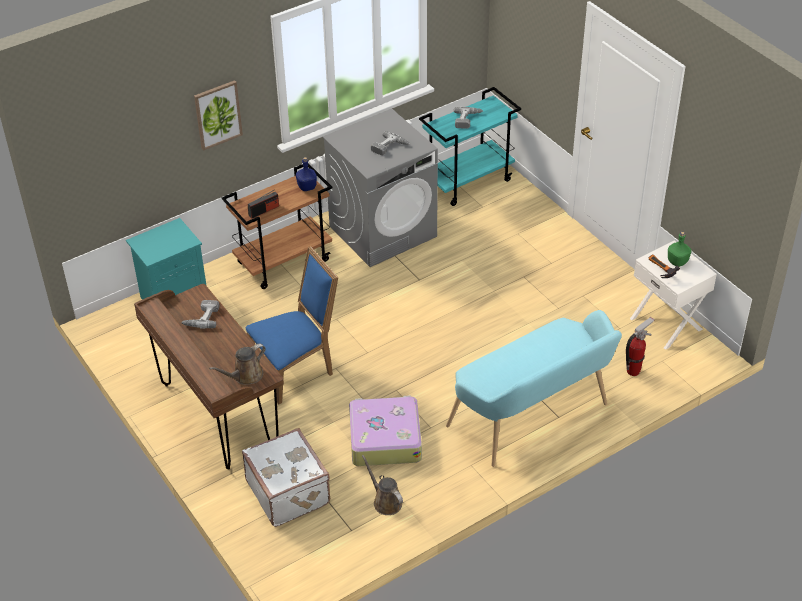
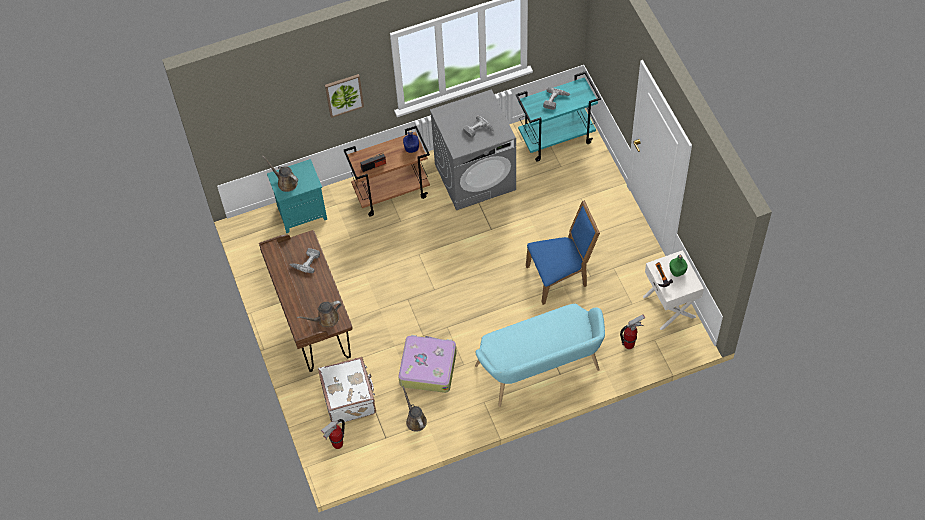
camera: 15 degrees right, 15 degrees up
blue chair [246,246,338,404] -> blue chair moved to [526,200,600,305]
none -> brown watering can [262,155,298,192]
none -> fire extinguisher [321,419,345,449]

